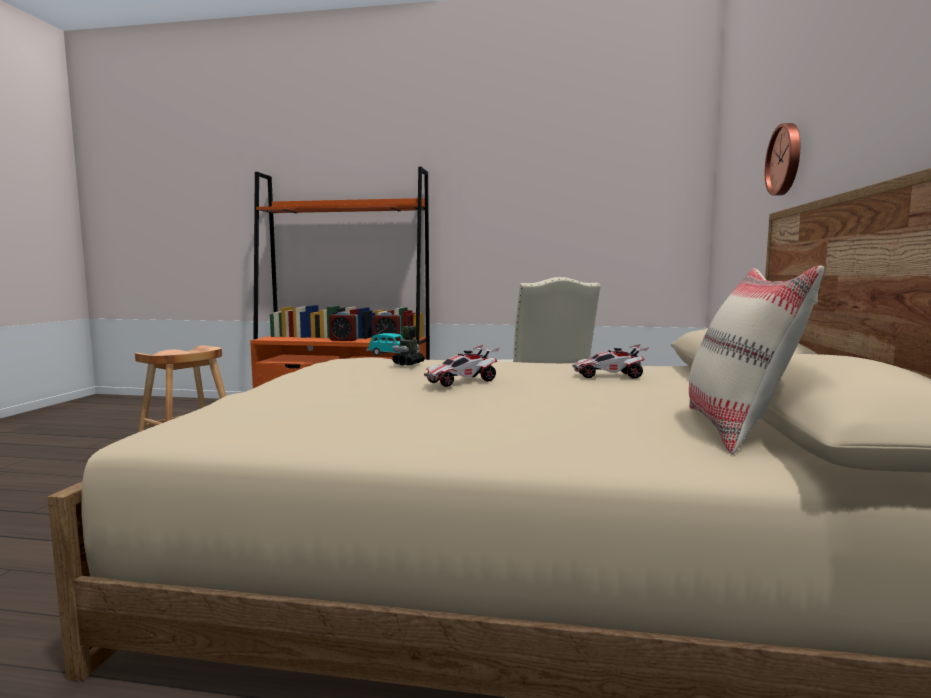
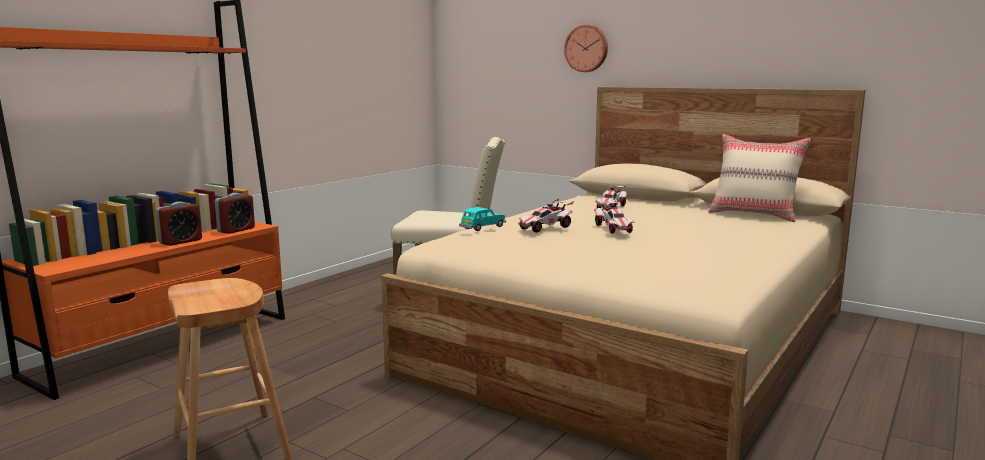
camera: 65 degrees left, 5 degrees up
toy robot [392,316,425,365] -> toy car [518,198,574,233]

